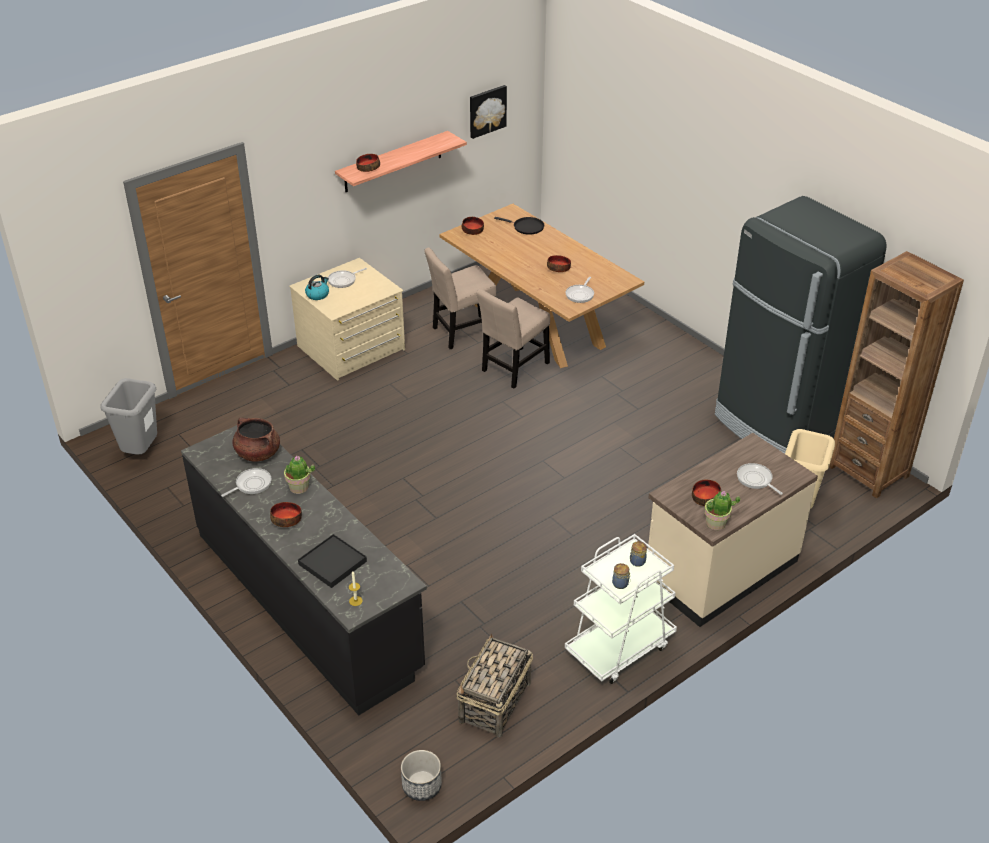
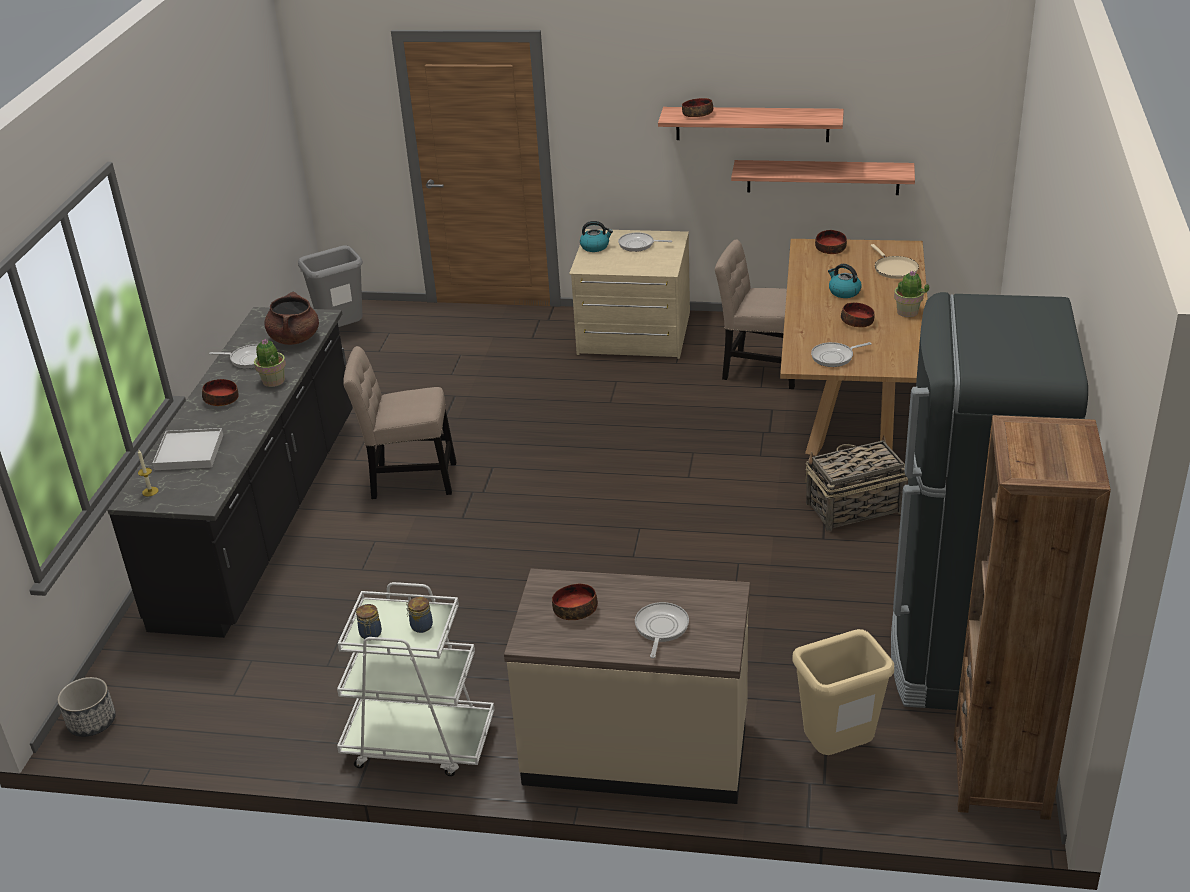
camera: 50 degrees right, 5 degrees down
black tray [298,534,367,588] -> white tray [153,428,223,470]
basket [456,633,533,738] -> basket moved to [805,435,908,532]
picture [470,85,507,139] -> none
beige chair [477,289,550,388] -> beige chair moved to [343,346,456,499]
black frying pan [494,217,544,235] -> beige frying pan [871,244,919,279]
potted plant [704,490,740,530] -> potted plant moved to [894,271,929,317]
none -> shelf [731,160,915,195]
none -> kettle [828,264,862,298]

